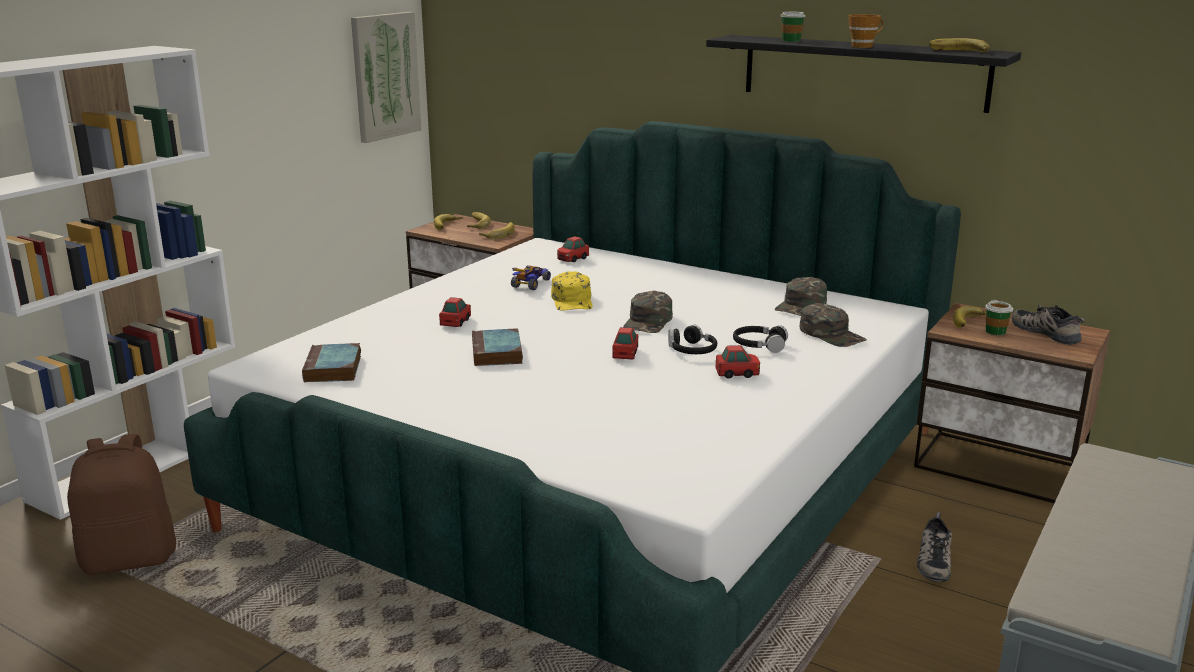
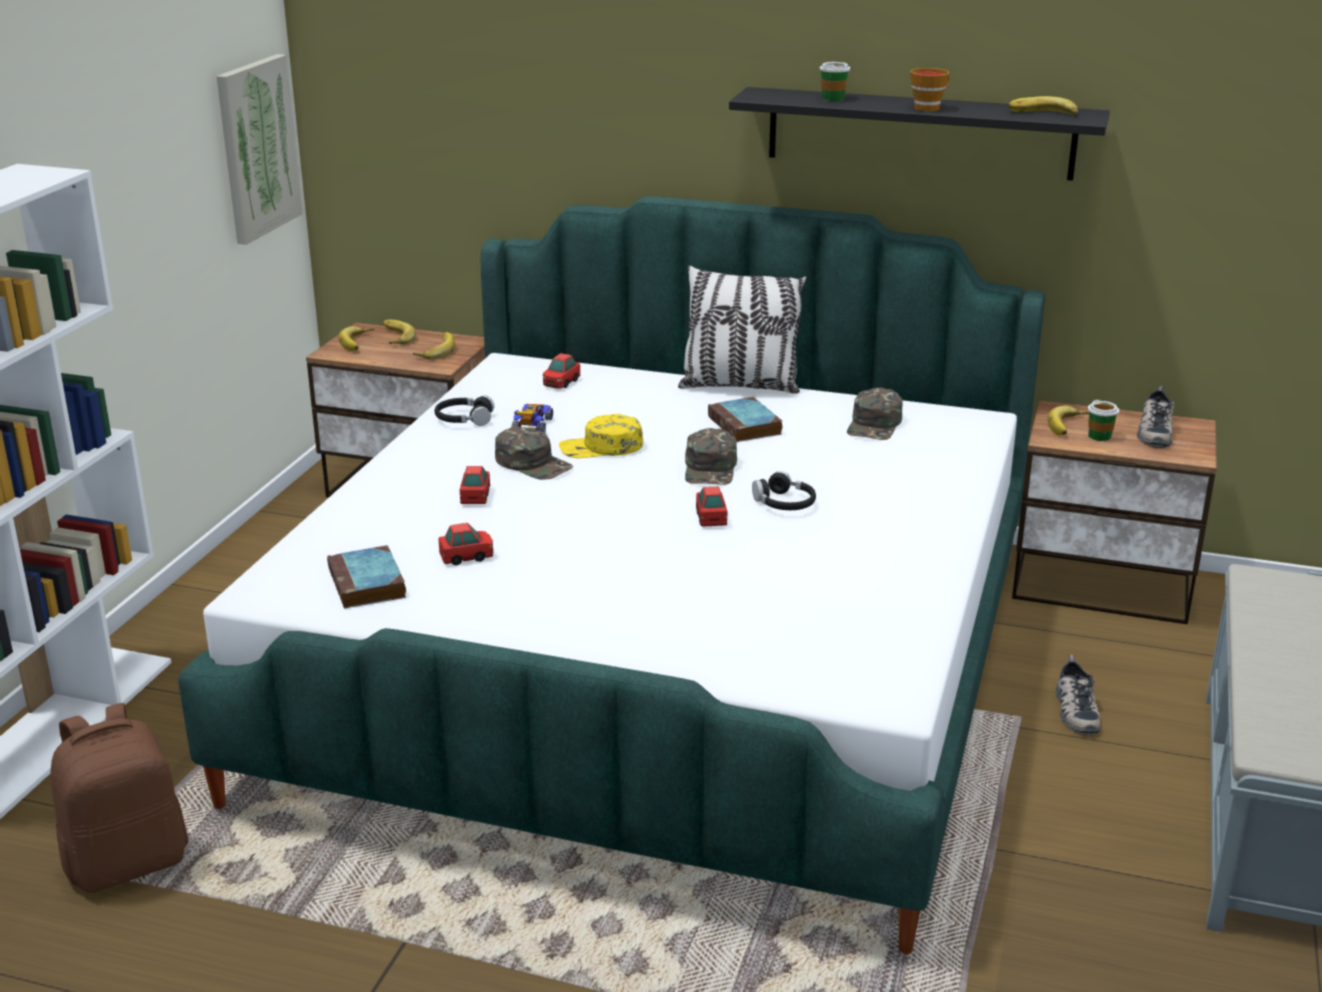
camera: 15 degrees left, 5 degrees up
book [472,328,523,366] -> book moved to [708,397,782,442]
yellow cap [551,271,593,311] -> yellow cap turned 105 degrees clockwise [559,414,643,458]
toy car [716,345,760,379] -> toy car moved to [438,523,493,565]
black headphones [733,325,788,353] -> black headphones moved to [435,395,494,426]
green cap [800,303,867,347] -> green cap moved to [495,426,573,480]
shoe [1012,305,1085,345] -> shoe turned 120 degrees counterclockwise [1137,386,1174,448]
none -> pillow [678,266,806,394]

